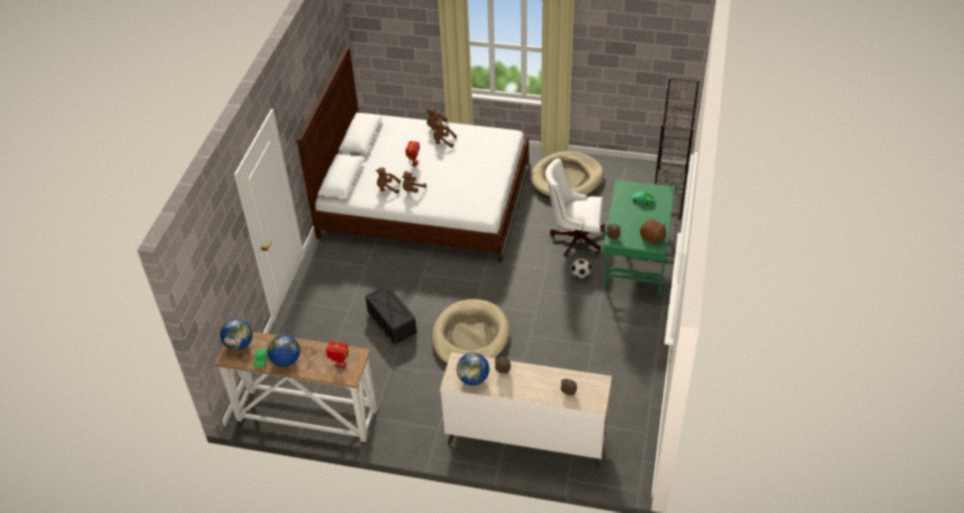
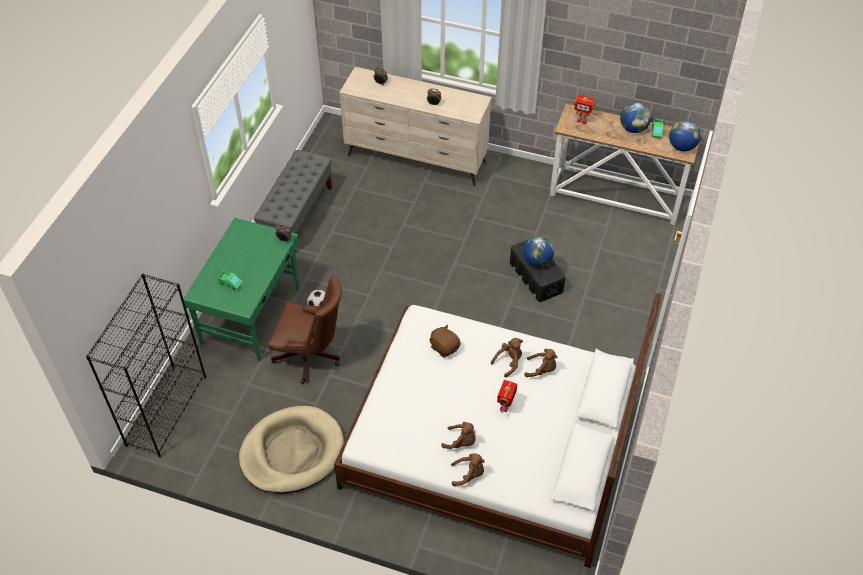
camera: 175 degrees left, 5 degrees up
beige dog bed [432,299,509,364] -> none
globe [456,353,489,386] -> globe moved to [523,236,554,267]
white office chair [545,158,605,257] -> brown office chair [268,276,342,384]
brown plush toy [640,219,666,245] -> brown plush toy moved to [429,325,461,358]
none -> grey bench [254,150,332,254]

